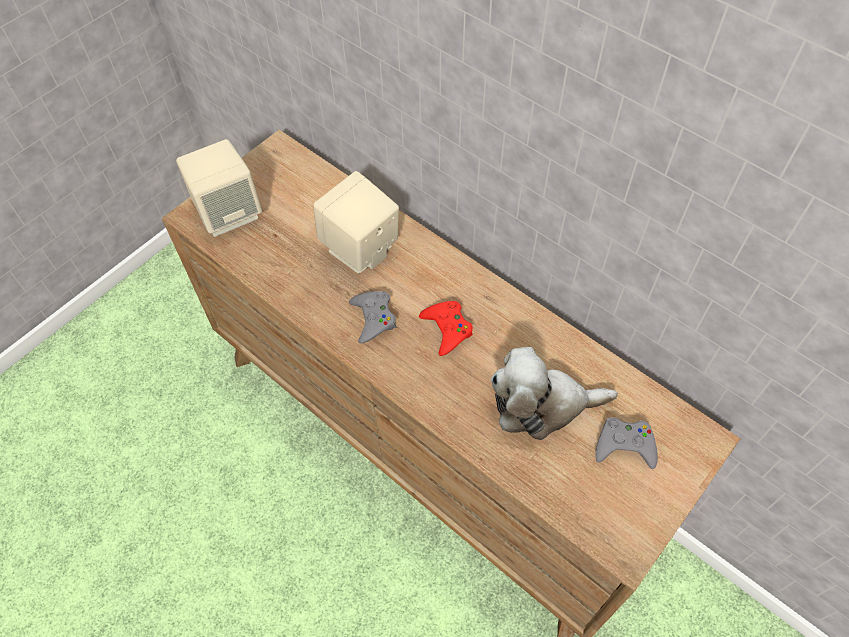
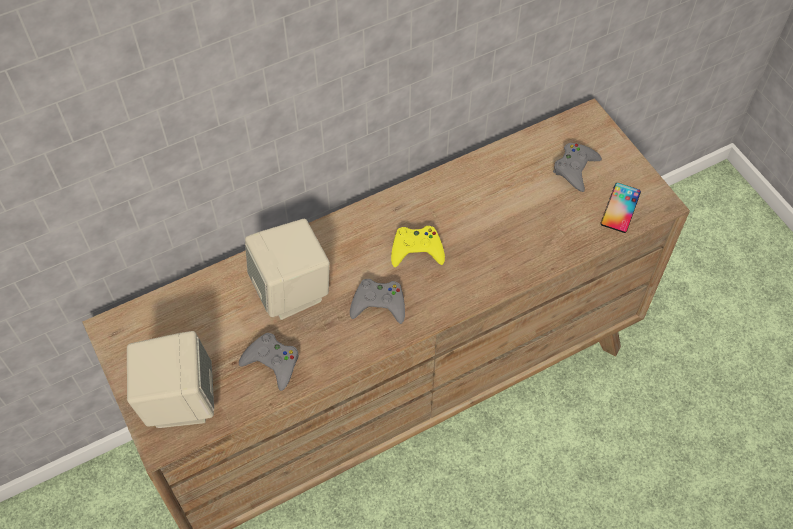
camera: 70 degrees left, 0 degrees up
red game controller [419,301,473,356] -> yellow game controller [391,226,445,267]
plush toy [491,347,618,440] -> none
none -> grey game controller [239,333,299,391]
none -> phone [601,183,641,233]

